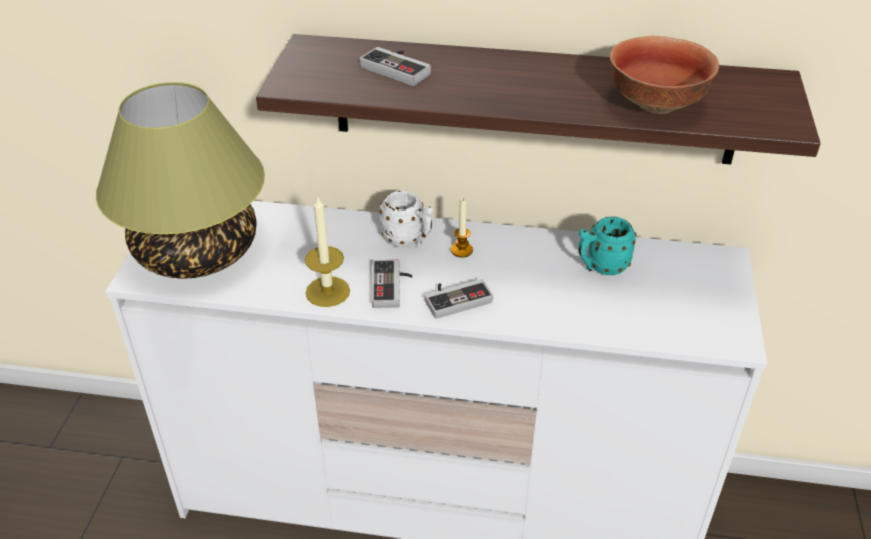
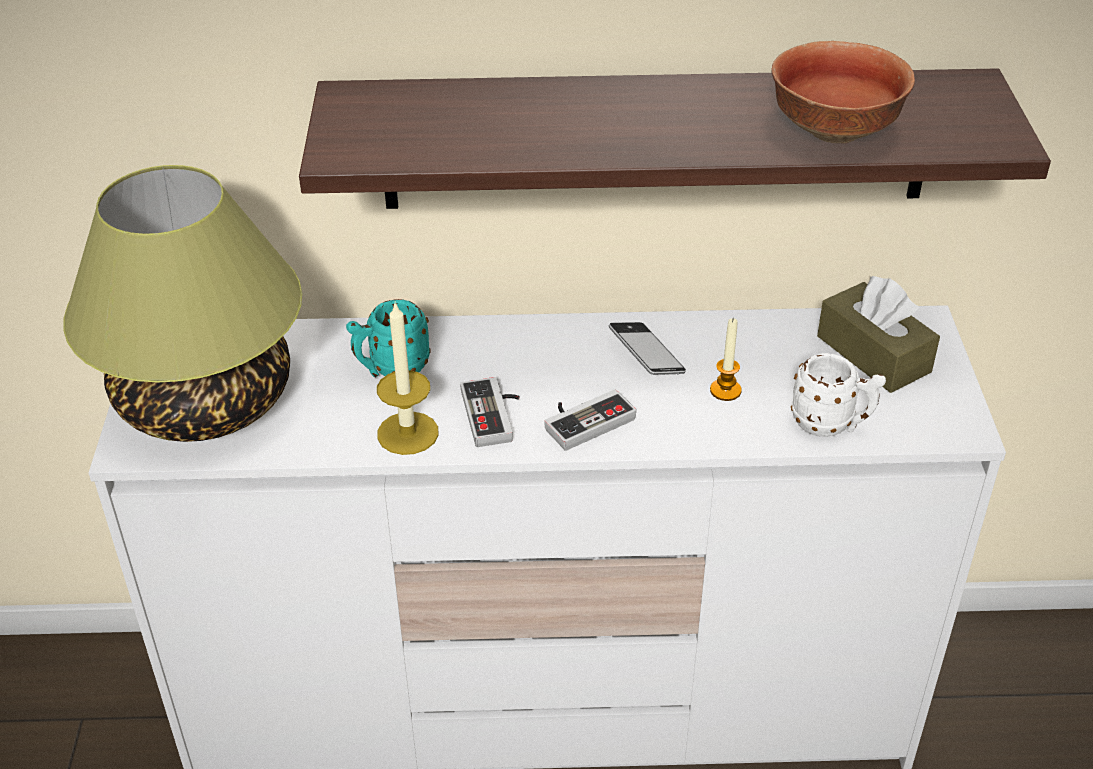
camera: 10 degrees left, 0 degrees up
game controller [360,47,431,86] -> none
white mug [380,190,433,247] -> white mug moved to [791,353,886,437]
candle [451,199,473,257] -> candle moved to [710,319,742,401]
turquoise mug [578,217,637,275] -> turquoise mug moved to [346,299,431,377]
none -> phone [609,322,686,375]
none -> brown tissue box [817,276,940,393]

